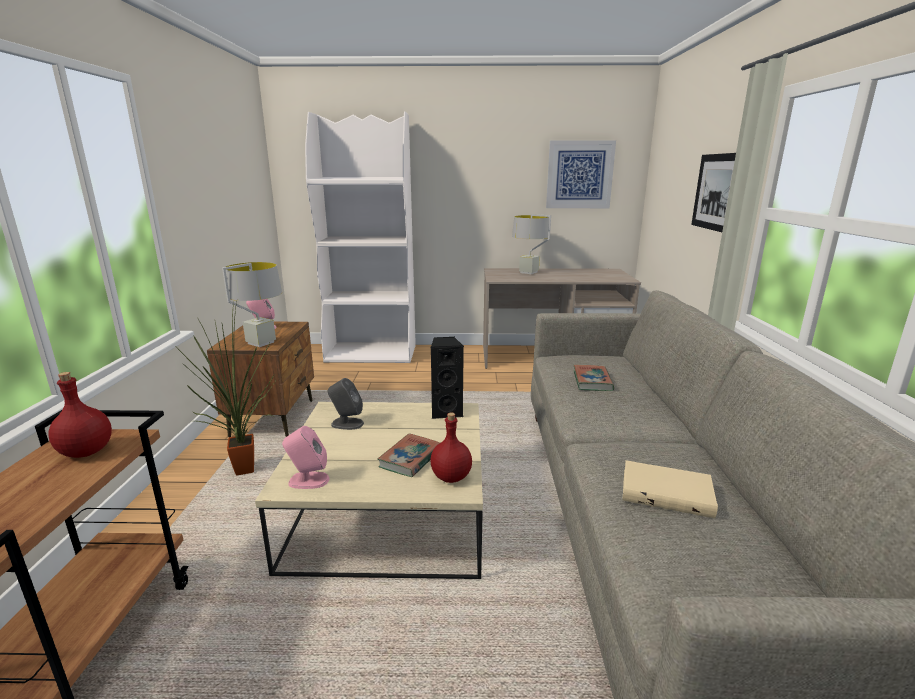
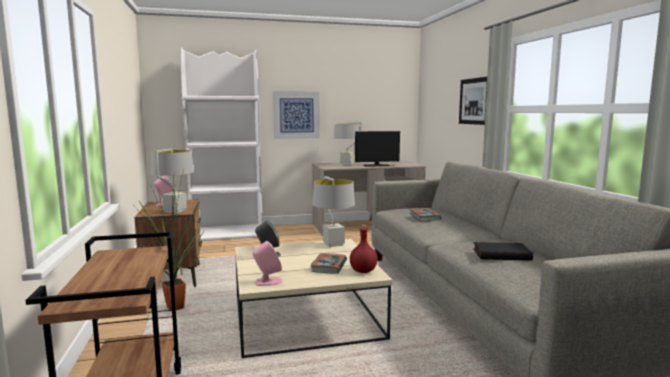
camera: 15 degrees left, 10 degrees down
red bottle [48,372,112,458] -> none
black speaker [431,337,464,419] -> grey table lamp [312,176,355,247]
picture [546,140,616,208] -> picture moved to [273,91,320,139]
beige book [623,460,718,518] -> black book [473,242,533,261]
none -> monitor [355,131,400,167]

